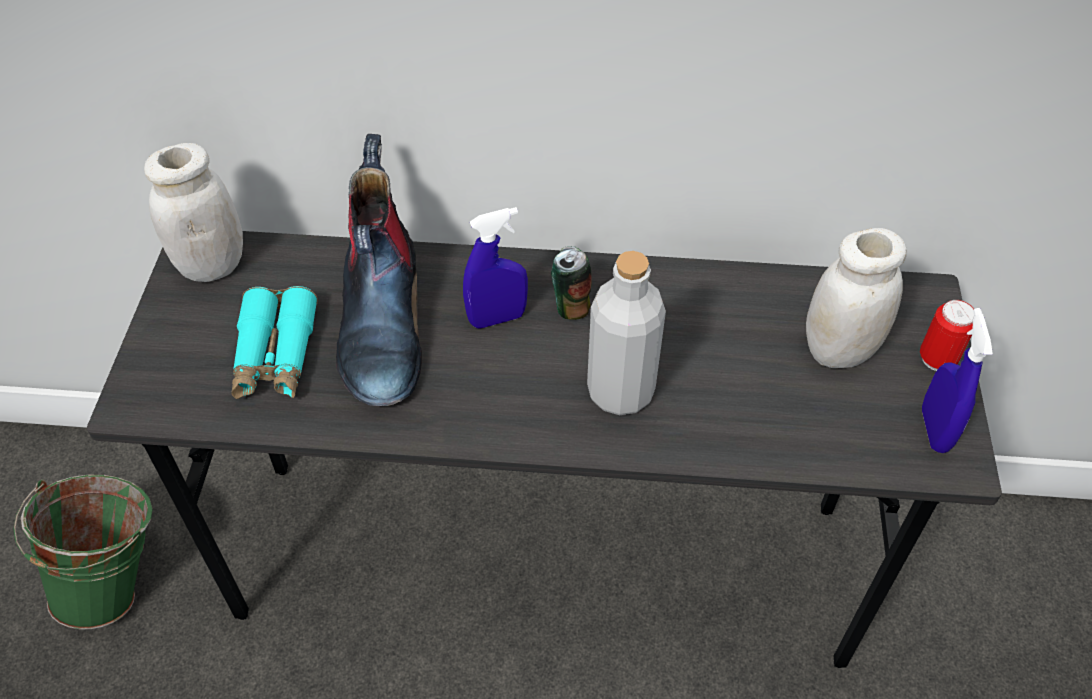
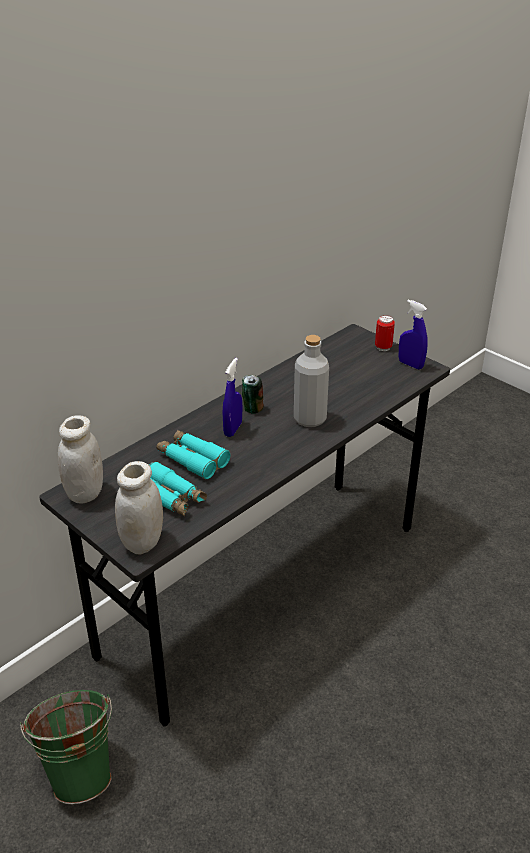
camera: 50 degrees left, 15 degrees down
boot [336,134,422,406] -> turquoise binoculars [156,430,230,479]
white jar [806,228,907,368] -> white jar moved to [115,461,163,554]

